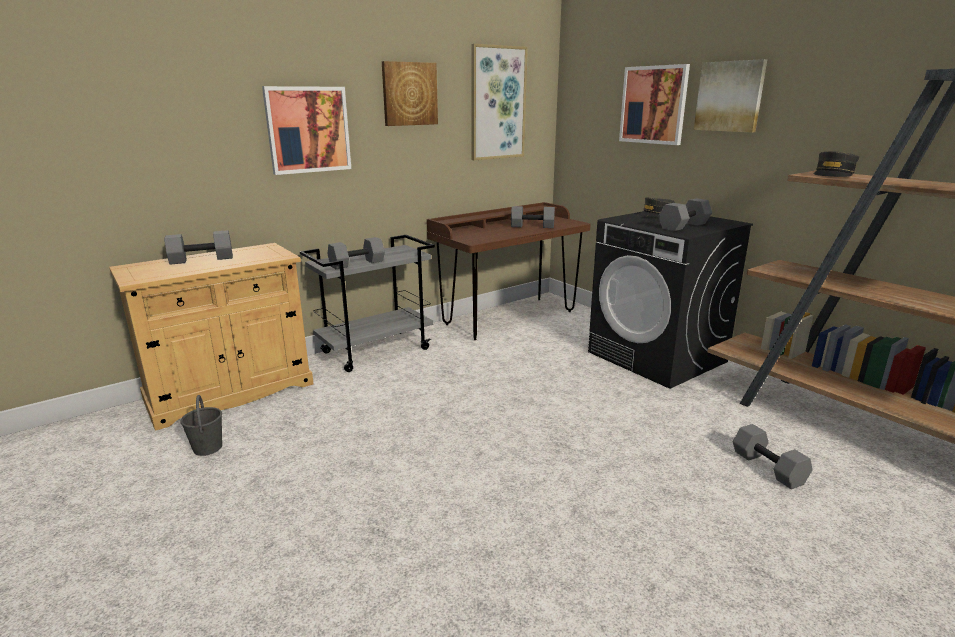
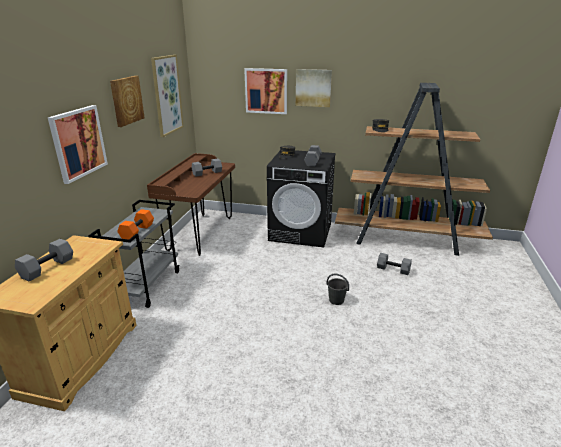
camera: 40 degrees left, 5 degrees up
grey bucket [180,395,222,456] -> grey bucket moved to [326,274,349,305]
grey dumbbell [328,237,385,269] -> orange dumbbell [117,209,154,240]

